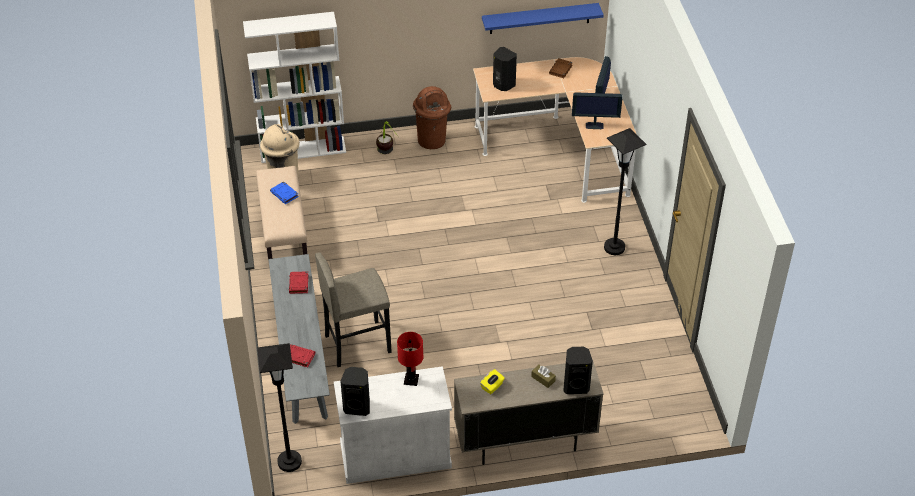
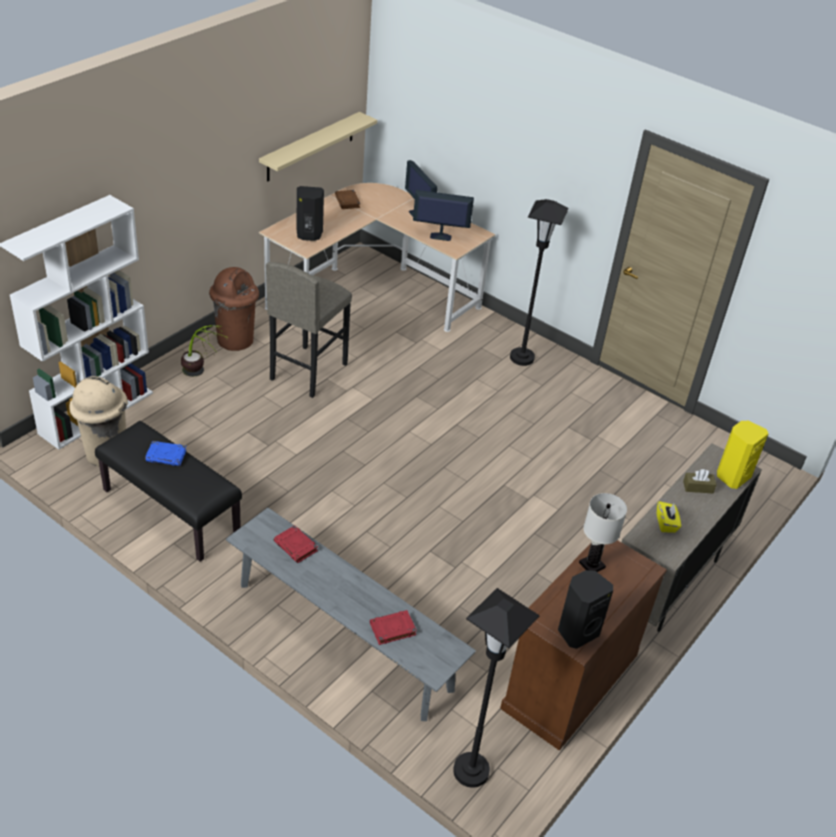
camera: 45 degrees left, 5 degrees down
beige bench [256,166,307,261] -> black bench [95,421,242,562]
grey stool [315,252,392,367] -> grey stool moved to [266,262,352,398]
white cabinet [334,366,452,484] -> brown cabinet [500,540,667,750]
red table lamp [397,332,424,386] -> white table lamp [579,493,627,572]
blue shelf [482,3,604,34] -> beige shelf [259,112,377,181]
black speaker [563,347,593,394] -> yellow speaker [717,421,768,489]
monitor [572,92,623,129] -> monitor turned 135 degrees counterclockwise [413,190,474,241]

